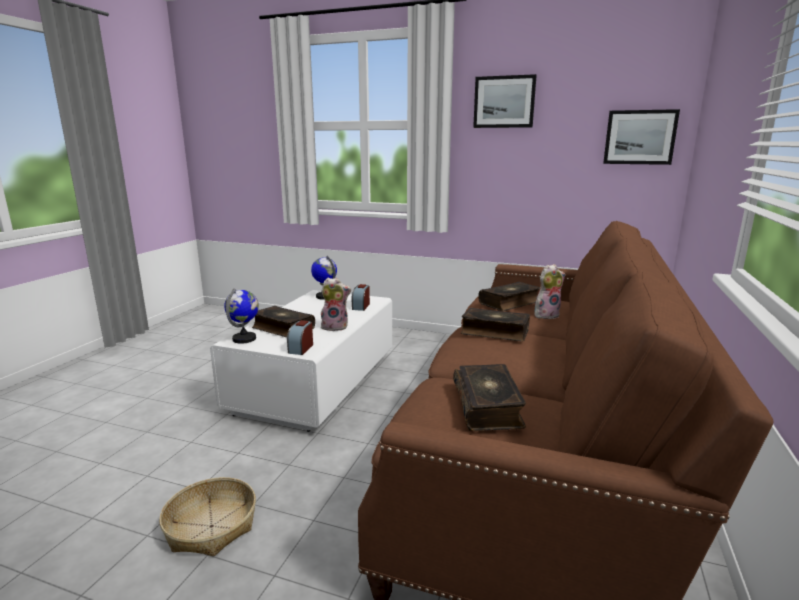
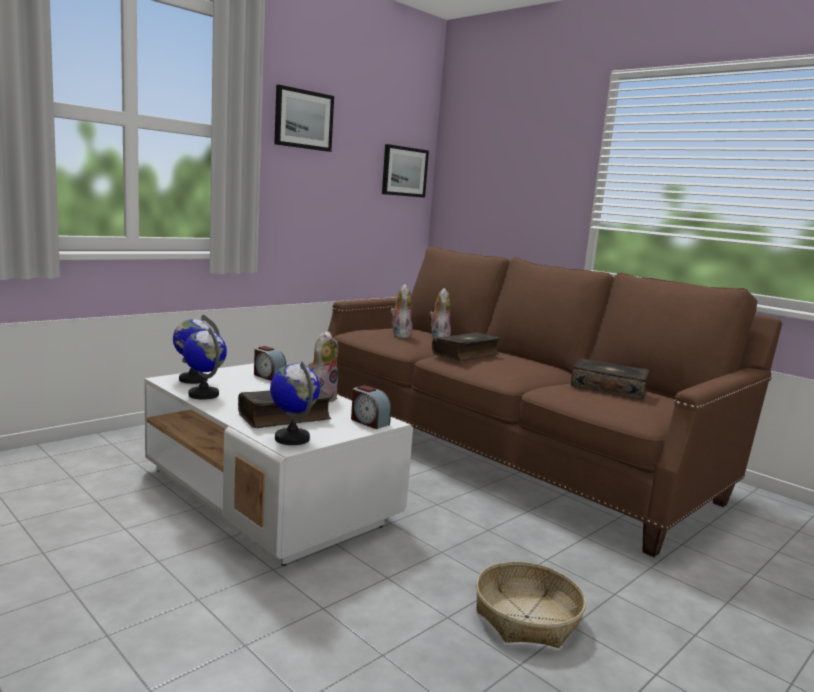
camera: 65 degrees left, 5 degrees down
book [478,282,540,311] -> plush toy [390,284,412,338]
none -> globe [183,327,227,400]

